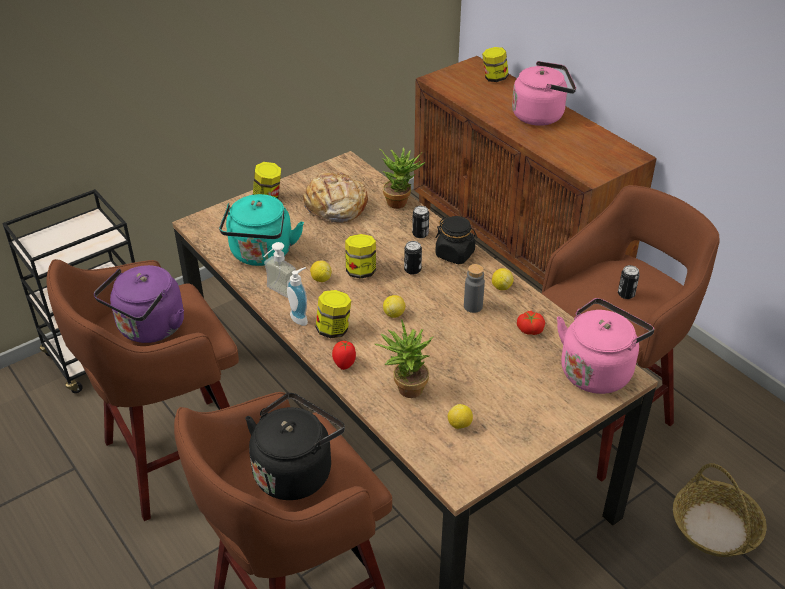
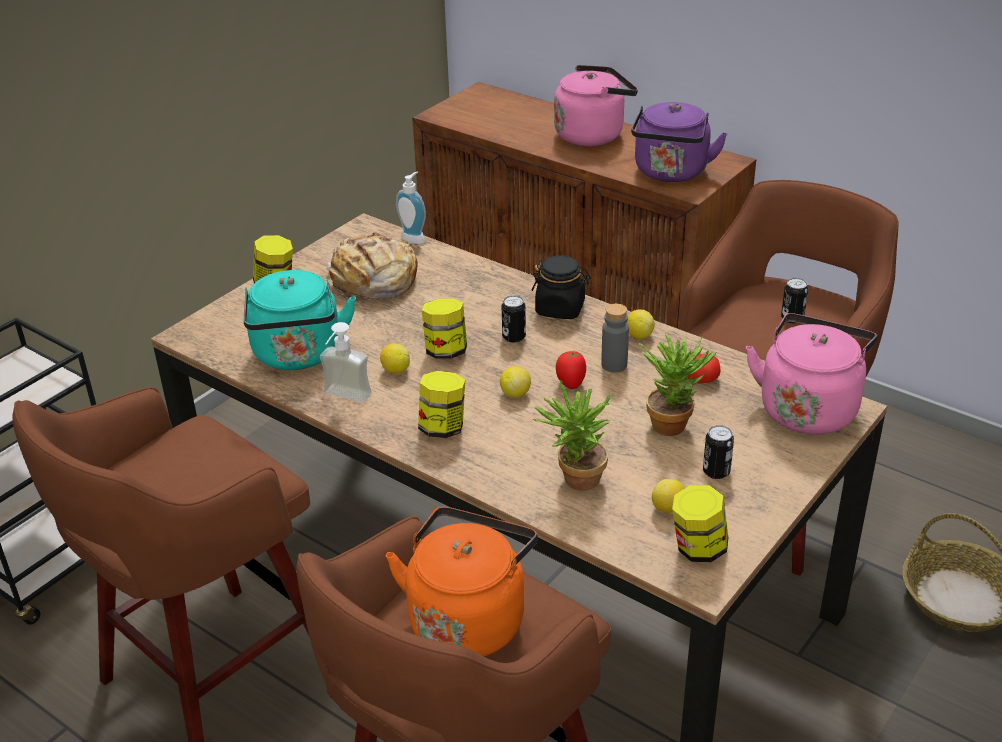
camera: 15 degrees left, 5 degrees down
purple kettle [94,265,184,343] -> purple kettle moved to [631,102,728,182]
black kettle [245,393,345,500] -> orange kettle [386,507,538,656]
soap dispenser [287,267,308,326] -> soap dispenser moved to [396,171,426,244]
tomato [332,341,356,370] -> tomato moved to [556,351,586,389]
potted plant [379,147,425,209] -> potted plant moved to [638,334,716,436]
can [412,206,429,238] -> can moved to [703,425,734,479]
jar [482,47,509,82] -> jar moved to [672,485,728,562]

